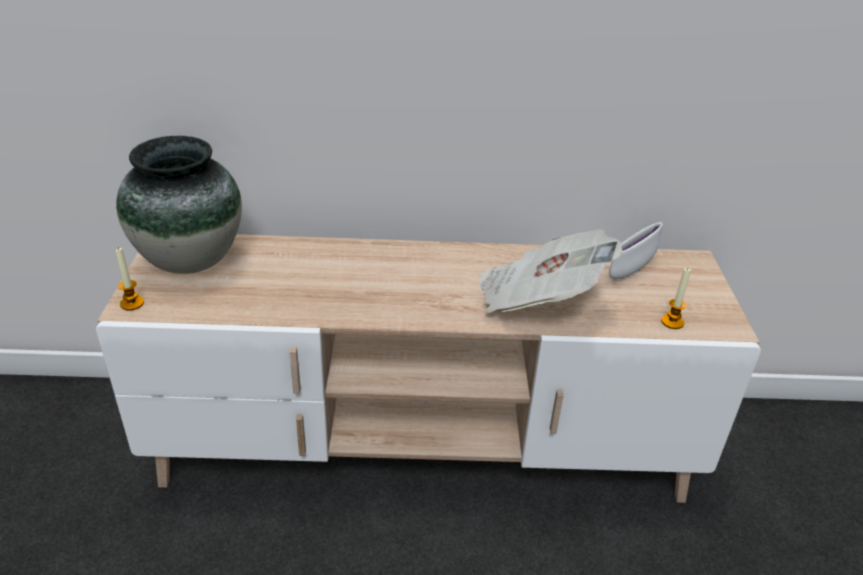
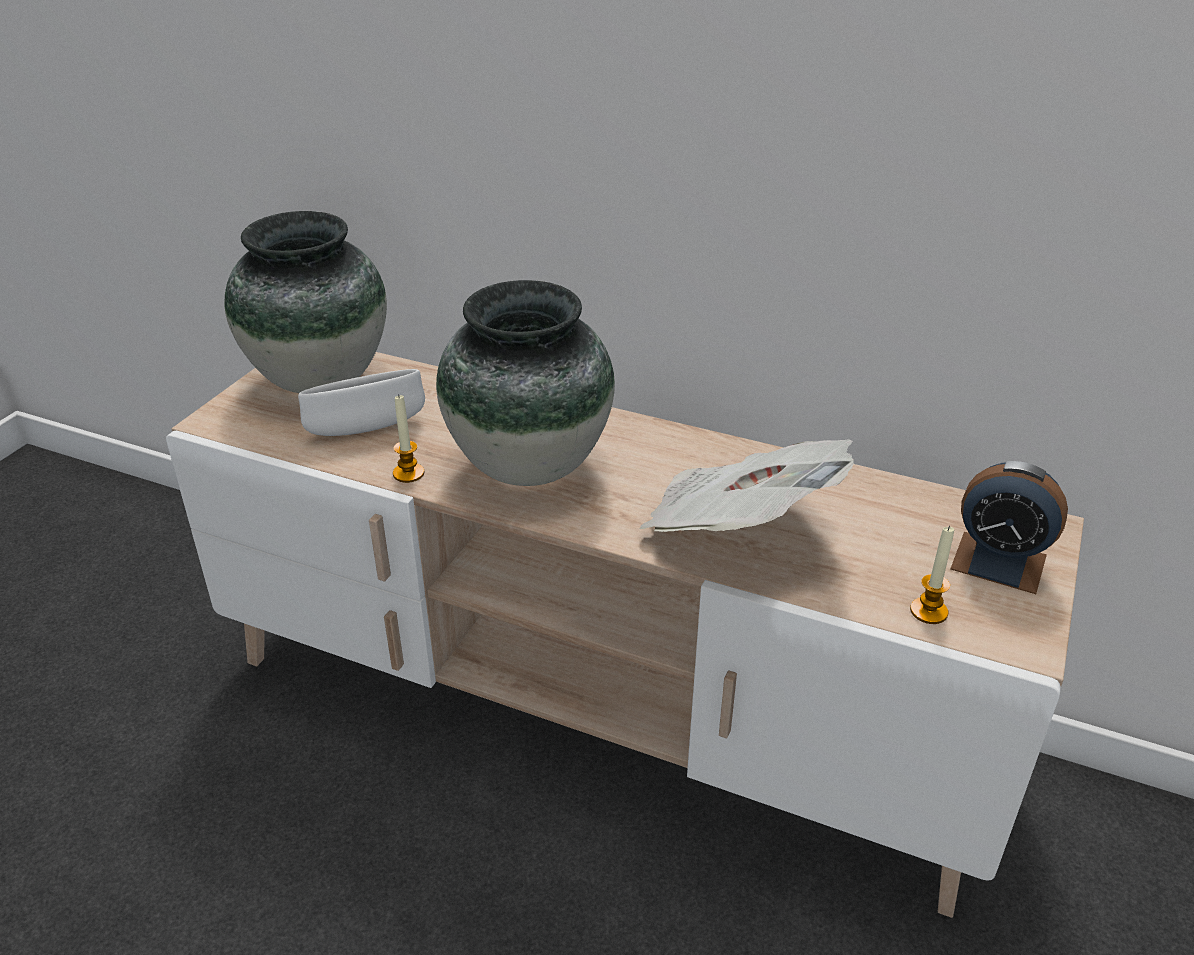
camera: 25 degrees right, 0 degrees up
candle [115,248,144,310] -> candle moved to [393,394,424,483]
white bowl [609,222,663,279] -> white bowl moved to [298,369,425,436]
none -> vase [436,280,615,486]
none -> alarm clock [950,461,1068,594]

